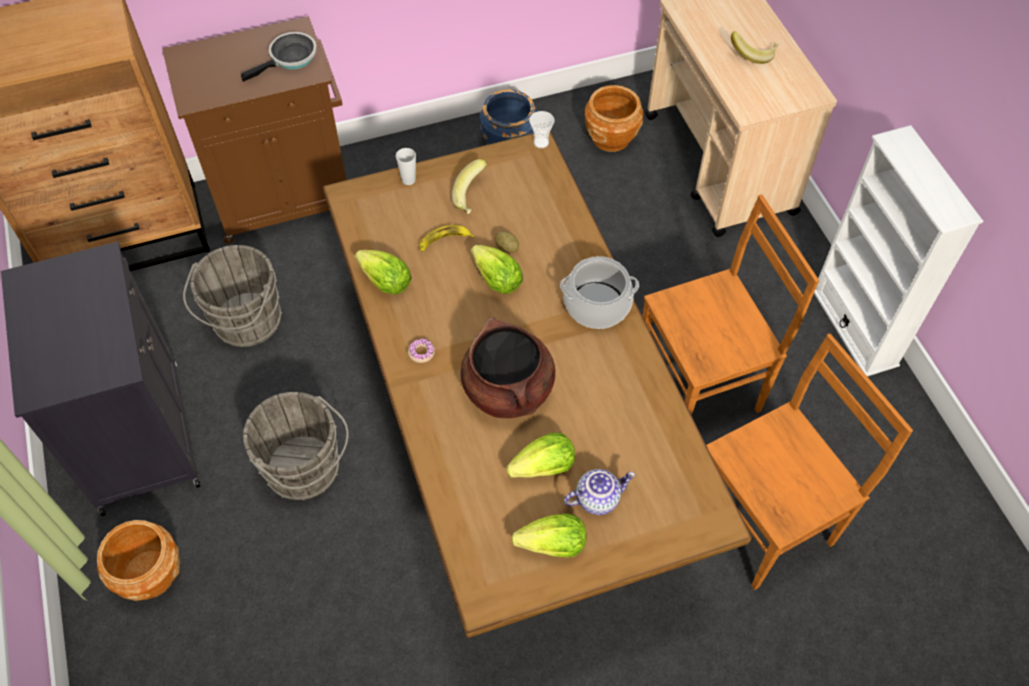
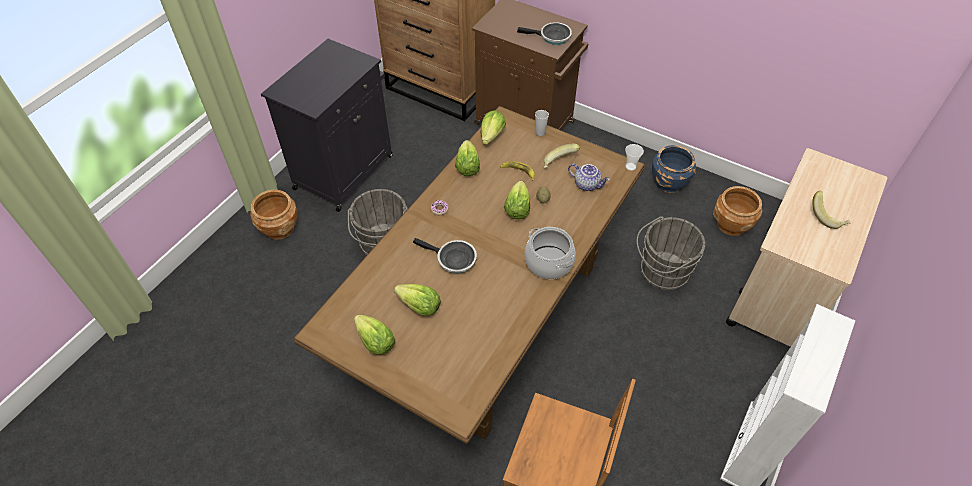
camera: 50 degrees right, 5 degrees down
grey bucket [183,245,282,347] -> grey bucket moved to [637,216,705,290]
brown cooking pot [461,317,555,418] -> frying pan [413,238,477,273]
teapot [564,469,635,515] -> teapot moved to [568,163,610,191]
brown chair [643,195,819,415] -> none
none -> lettuce [481,110,506,145]

